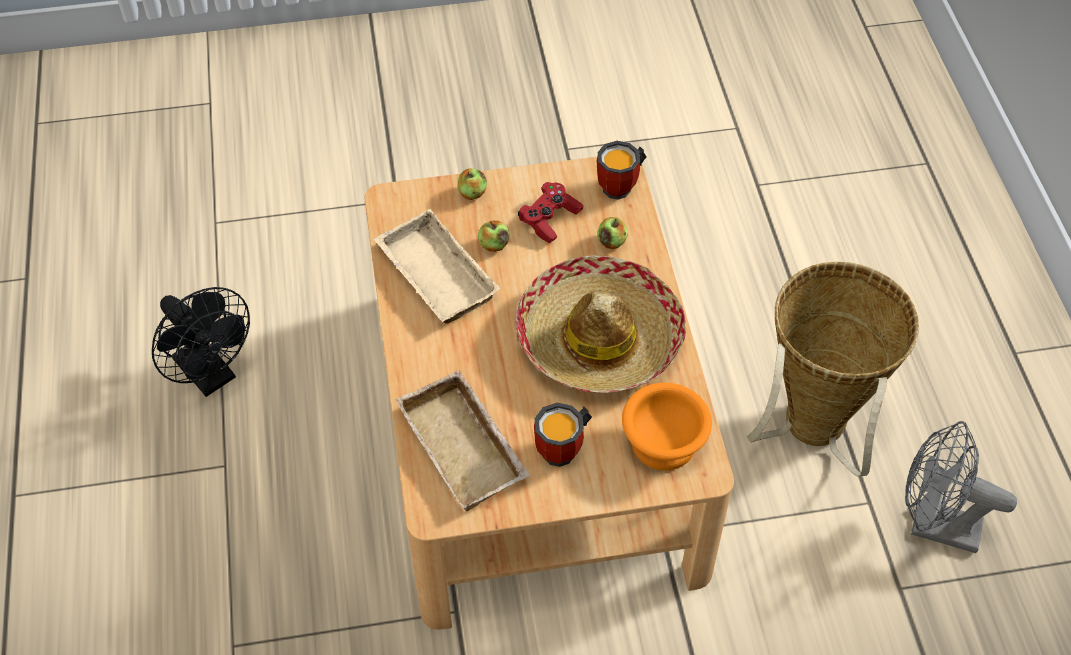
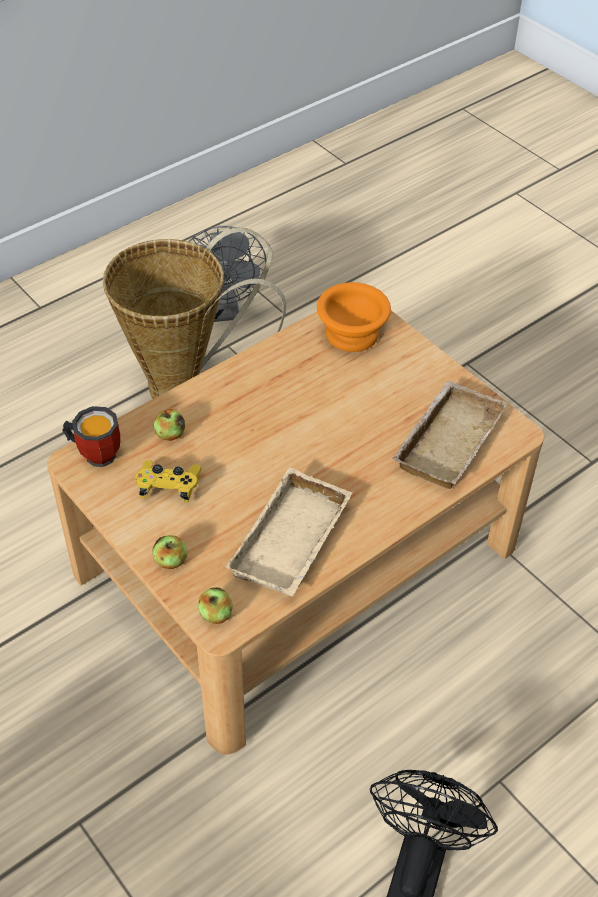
camera: 120 degrees left, 5 degrees down
apple [478,220,509,252] -> apple moved to [198,588,233,624]
hat [515,255,686,393] -> none
red game controller [518,182,583,243] -> yellow game controller [135,460,202,503]
mug [534,403,592,467] -> none

